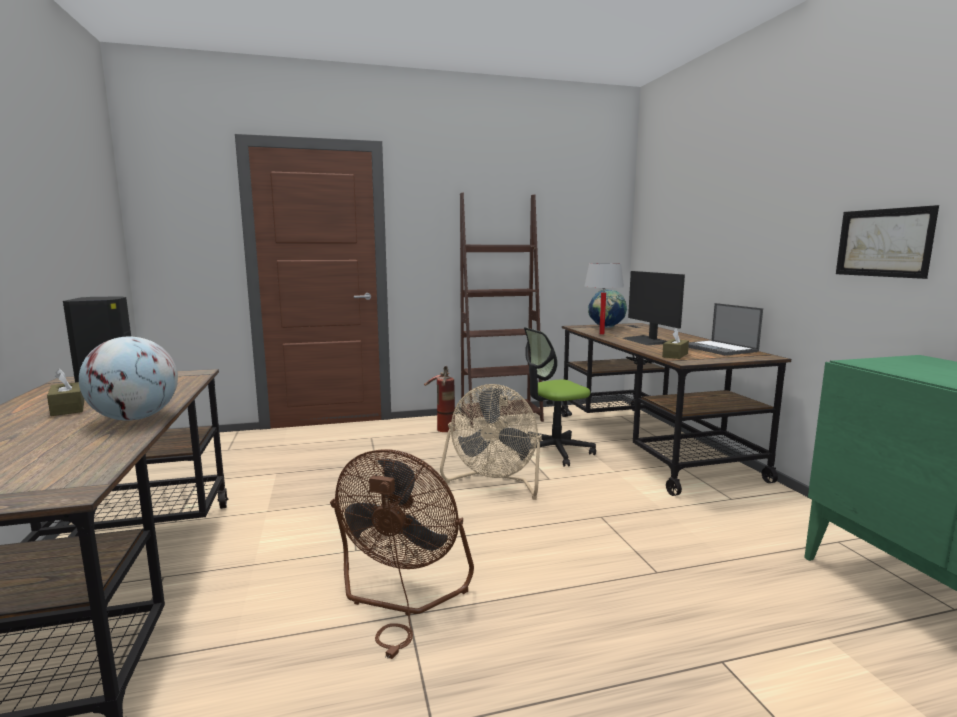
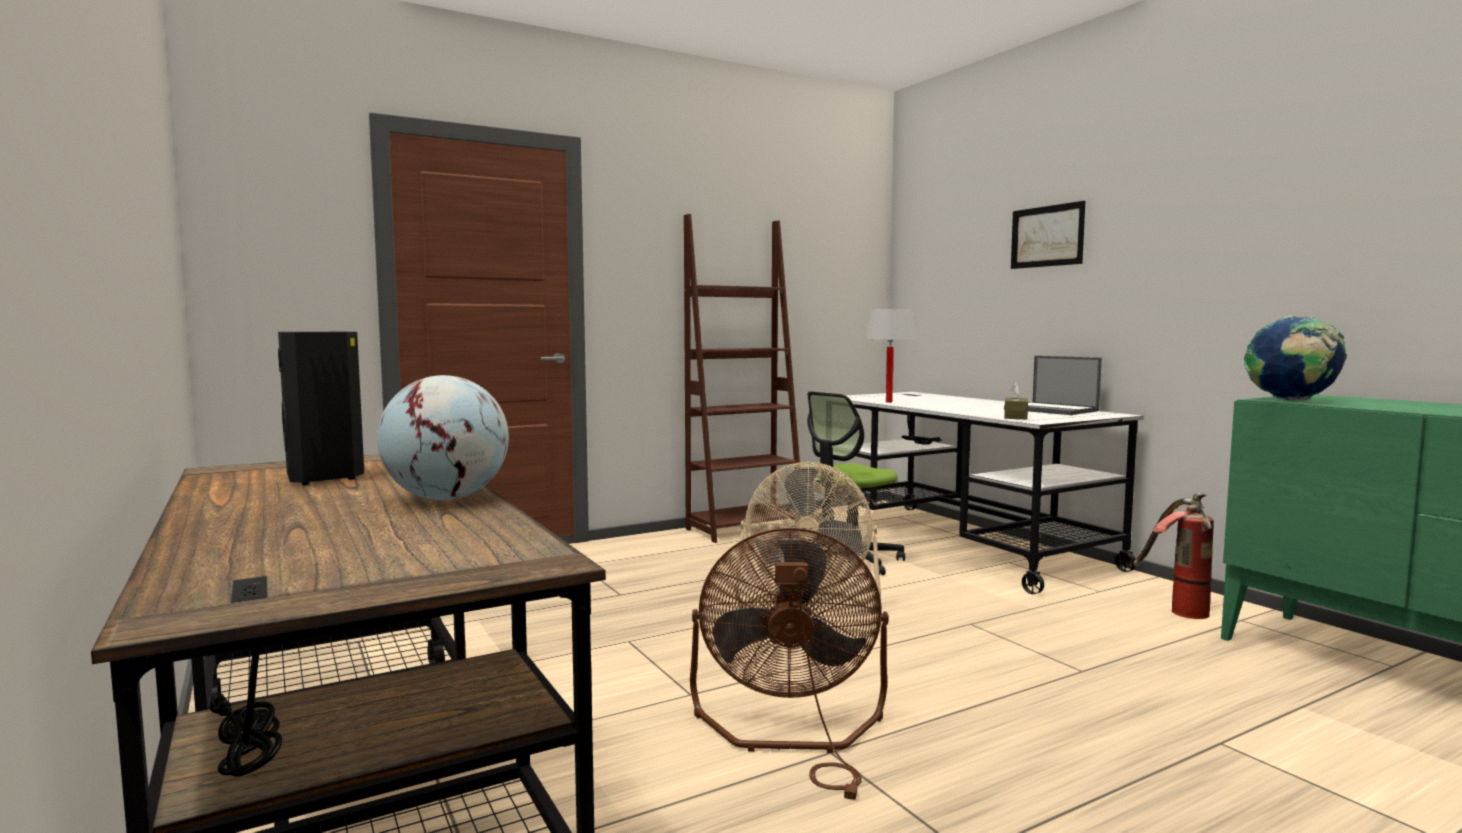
camera: 15 degrees left, 5 degrees down
brown tissue box [47,369,84,416] -> none
fire extinguisher [424,366,455,432] -> fire extinguisher moved to [1133,493,1214,619]
brown desk [561,323,791,496] -> white desk [821,392,1144,594]
globe [588,289,627,328] -> globe moved to [1244,316,1347,401]
monitor [622,271,685,345] -> none
picture [836,205,939,279] -> picture moved to [1011,201,1085,269]

